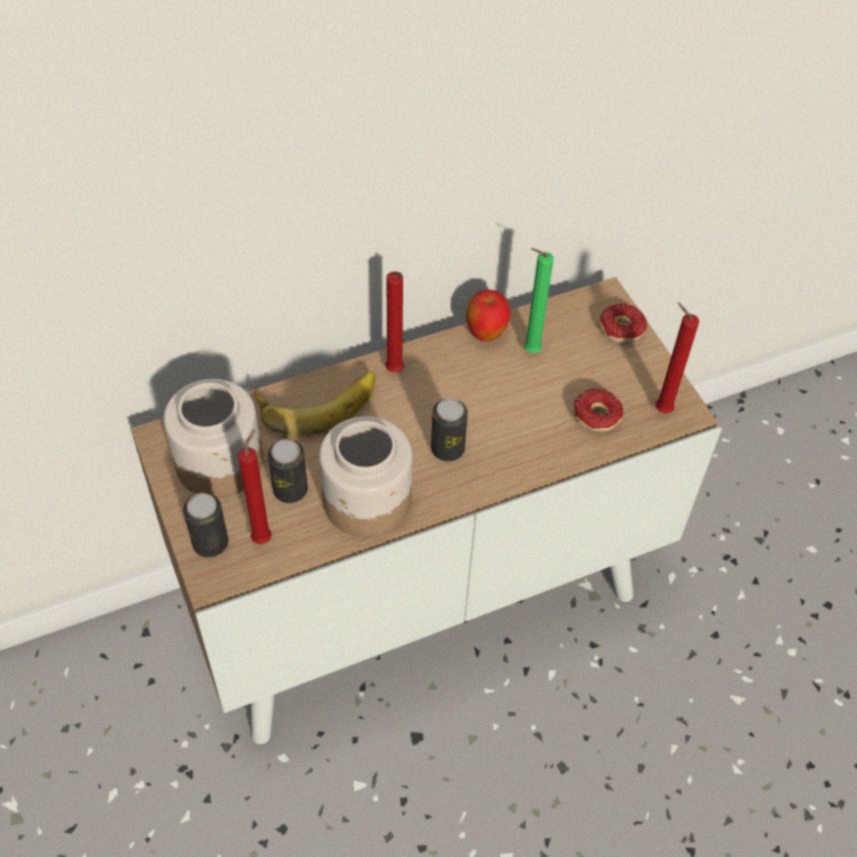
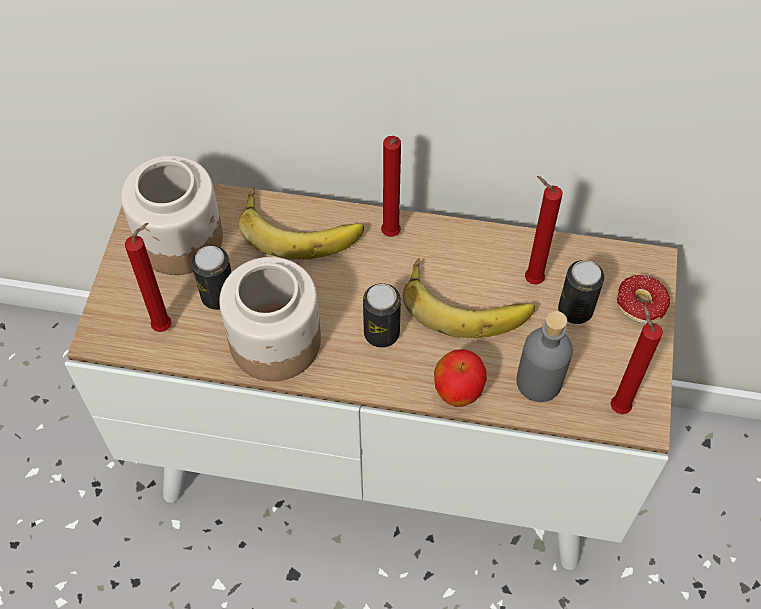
camera: 35 degrees right, 5 degrees up
can [183,493,228,558] -> can moved to [558,260,605,324]
apple [466,290,511,341] -> apple moved to [434,349,487,407]
green candle [524,248,554,353] -> red candle [525,176,563,285]
donut [574,388,623,432] -> grey bottle [516,311,573,402]
none -> banana [403,258,535,338]

